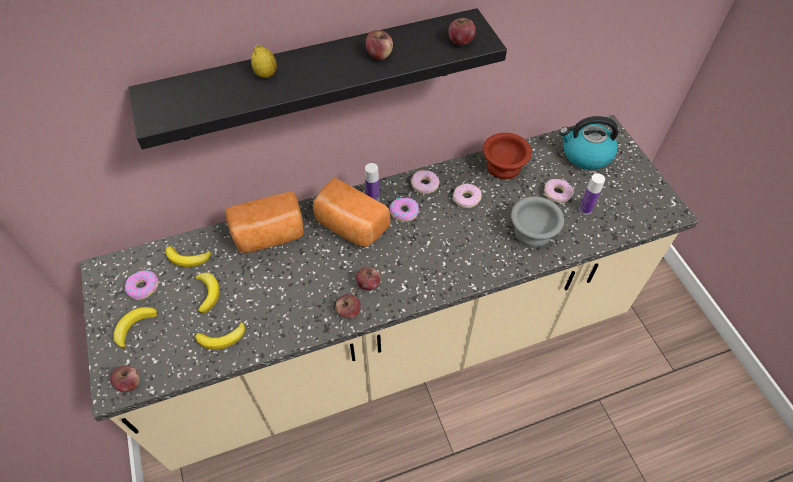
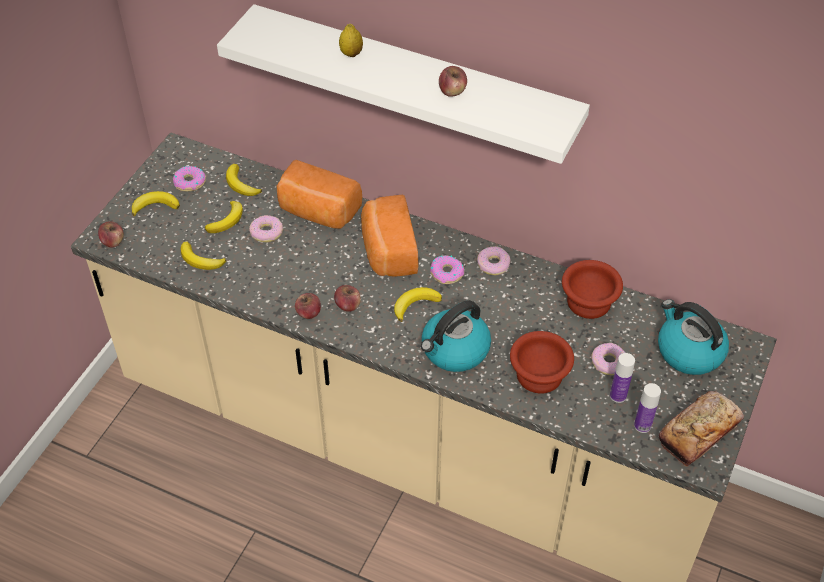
camera: 45 degrees right, 5 degrees down
black shelf [128,8,507,149] -> white shelf [217,4,590,164]
bottle [365,163,380,202] -> bottle moved to [634,383,661,433]
apple [449,17,476,45] -> none
donut [453,184,482,208] -> donut moved to [249,215,283,242]
grey bowl [511,196,564,247] -> brown bowl [510,331,574,393]
none -> banana [394,287,442,322]
none -> kettle [421,300,491,372]
none -> bread [659,391,744,467]

